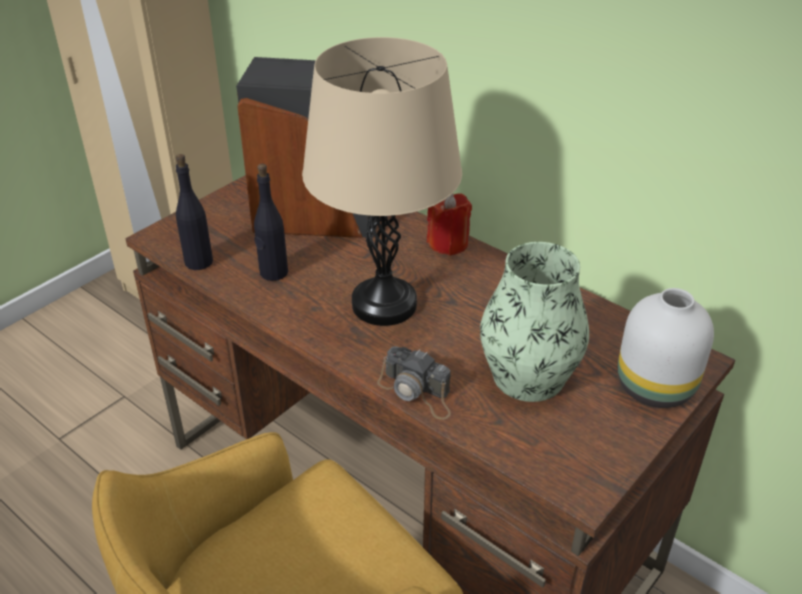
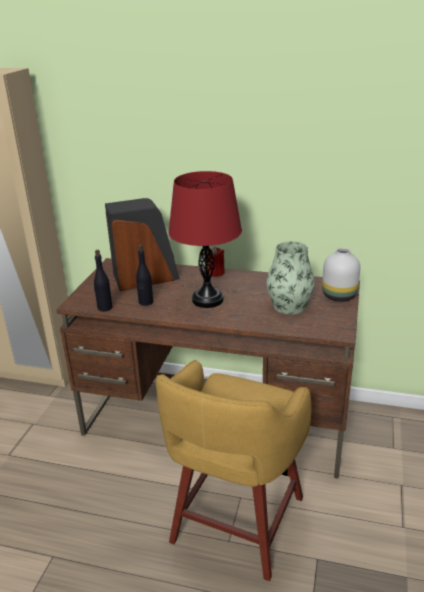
camera: 25 degrees left, 10 degrees down
beige table lamp [302,37,462,326] -> red table lamp [168,171,242,308]
camera [377,346,451,420] -> none

